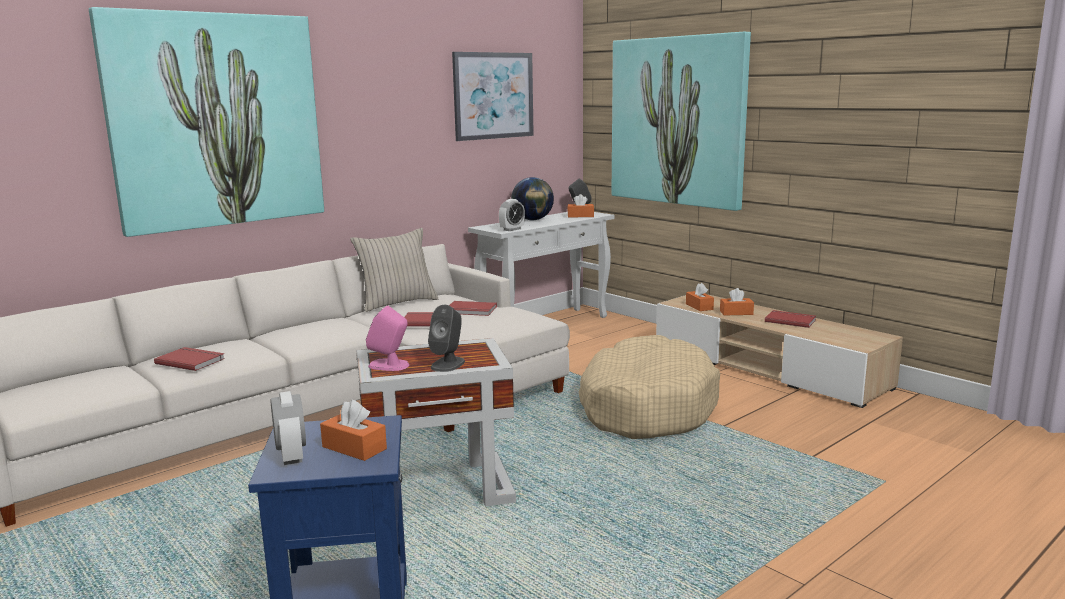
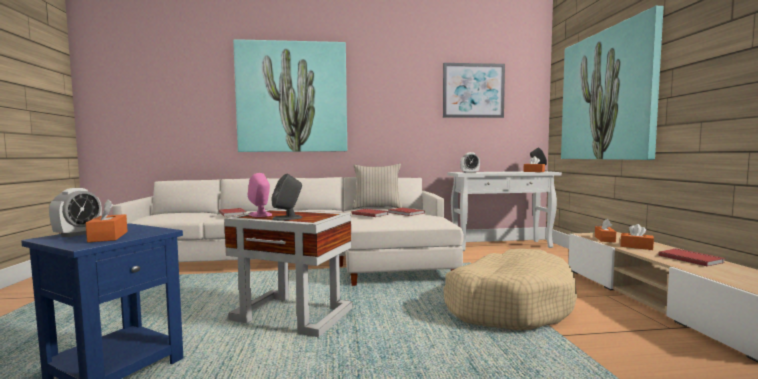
camera: 35 degrees right, 10 degrees down
globe [511,177,554,220] -> none

